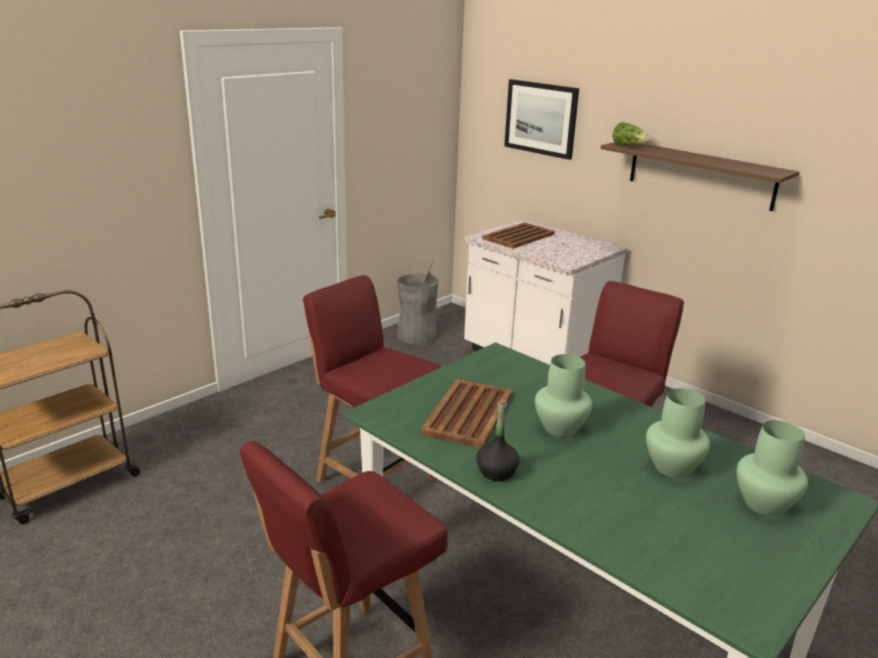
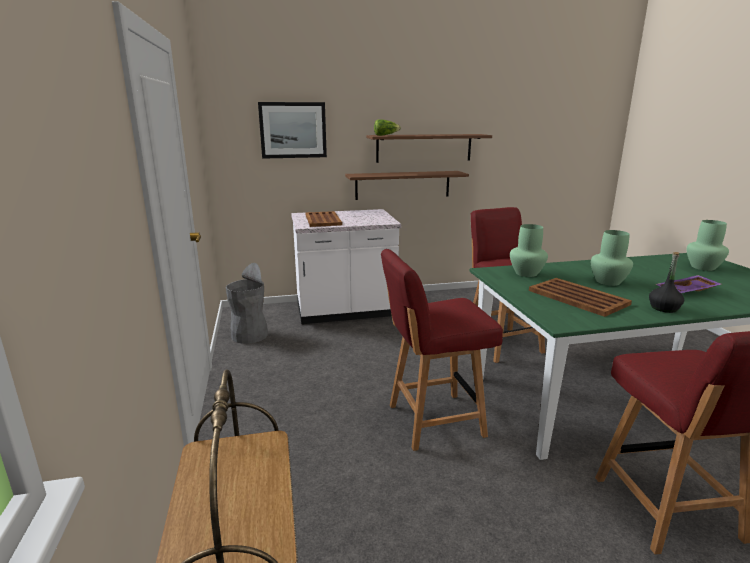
camera: 55 degrees left, 5 degrees down
green vase [646,388,710,478] -> green vase moved to [510,224,548,277]
none -> brown shelf [345,171,469,200]
none -> purple tray [655,275,721,294]

